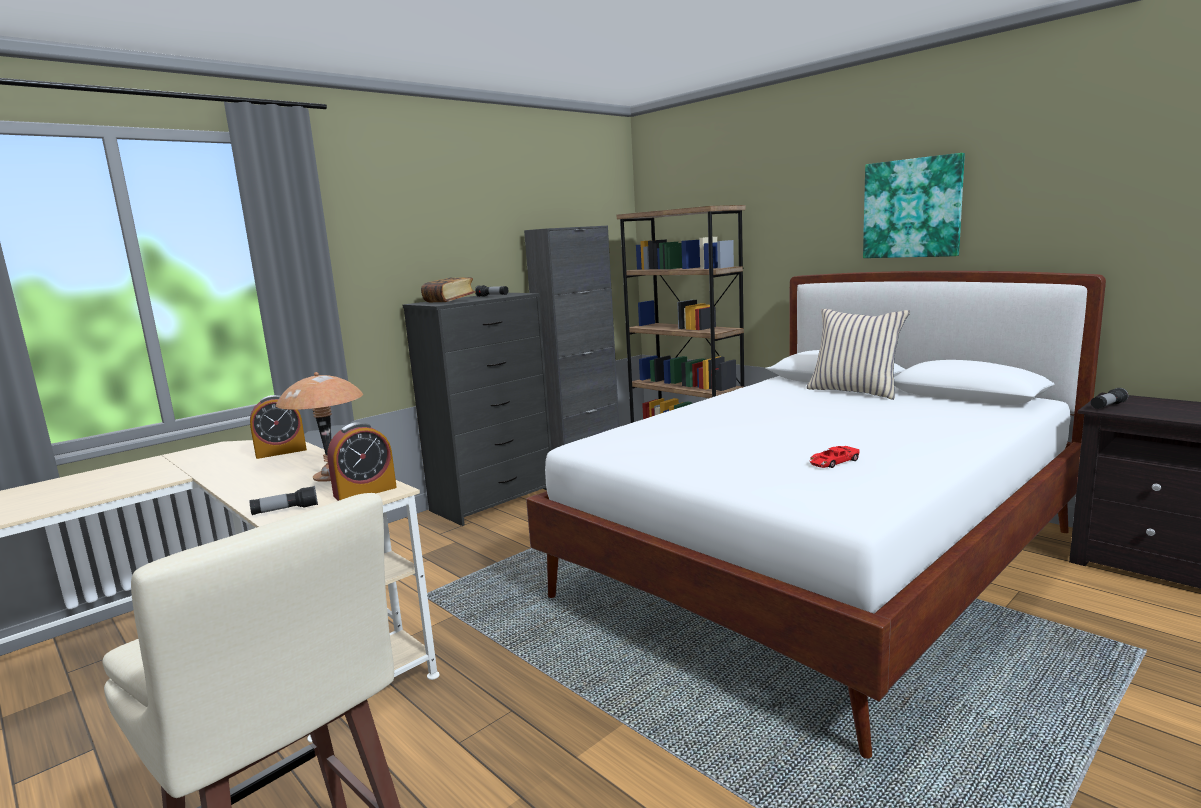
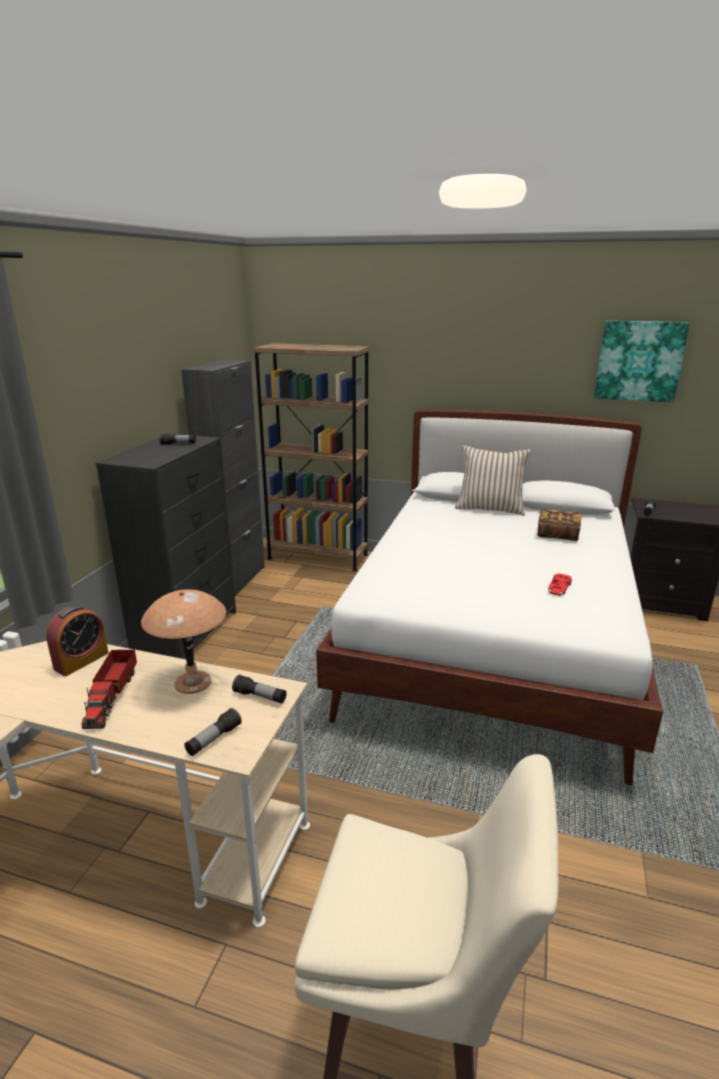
camera: 30 degrees left, 10 degrees up
alarm clock [327,422,397,501] -> flashlight [232,674,287,704]
book [421,277,476,303] -> book moved to [537,509,582,541]
picture [863,153,965,258] -> picture moved to [594,321,690,402]
none -> toy truck [82,650,137,729]

